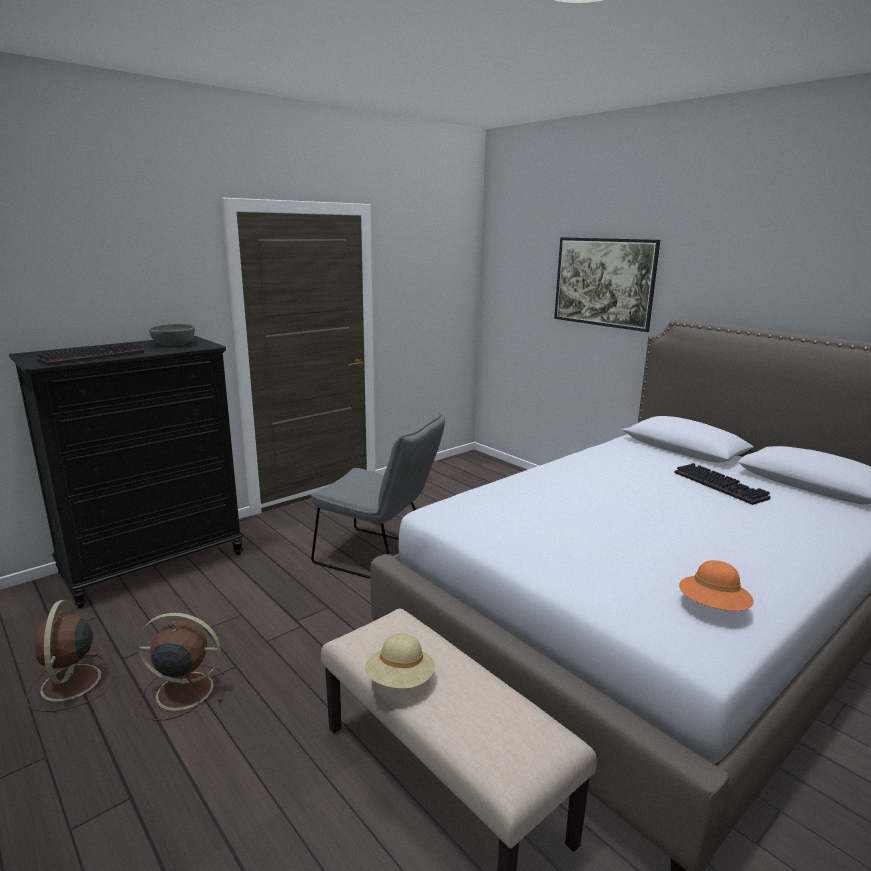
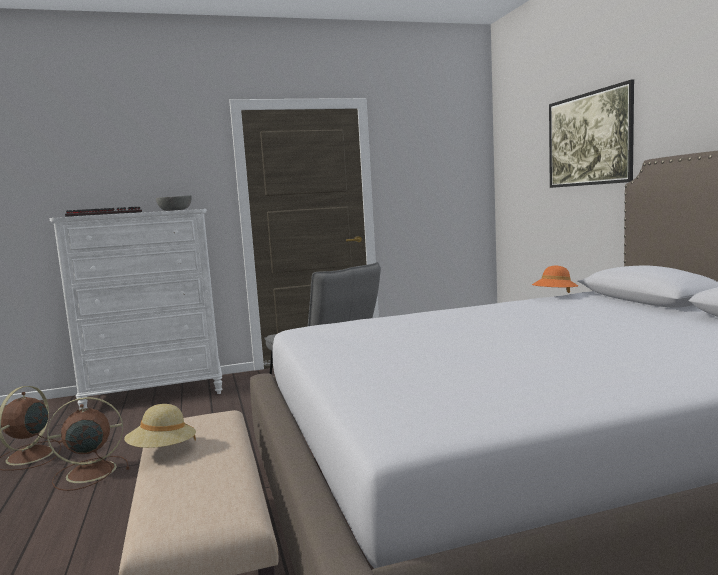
camera: 25 degrees right, 10 degrees down
black dresser [9,336,243,608] -> white dresser [49,209,223,409]
brown fan [137,613,226,721] -> brown fan turned 45 degrees counterclockwise [47,397,129,491]
keyboard [675,463,771,505] -> none
orange hat [679,560,754,611] -> orange hat moved to [532,266,578,293]

